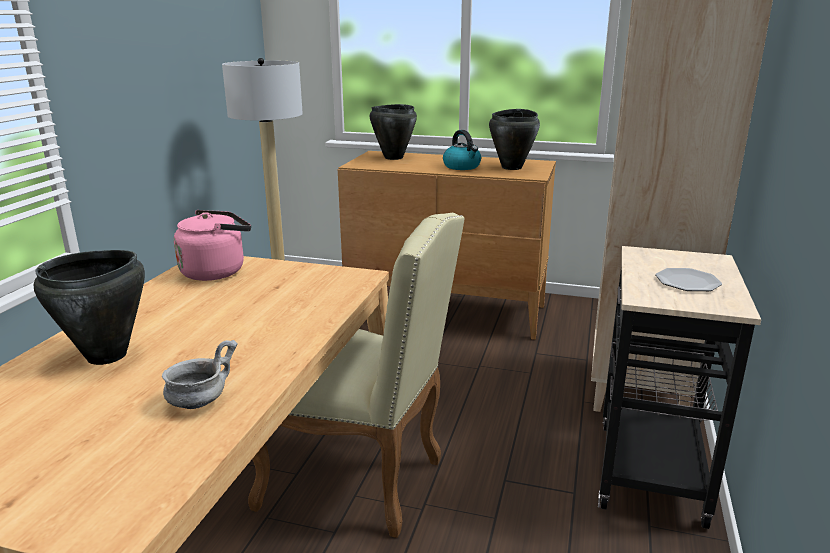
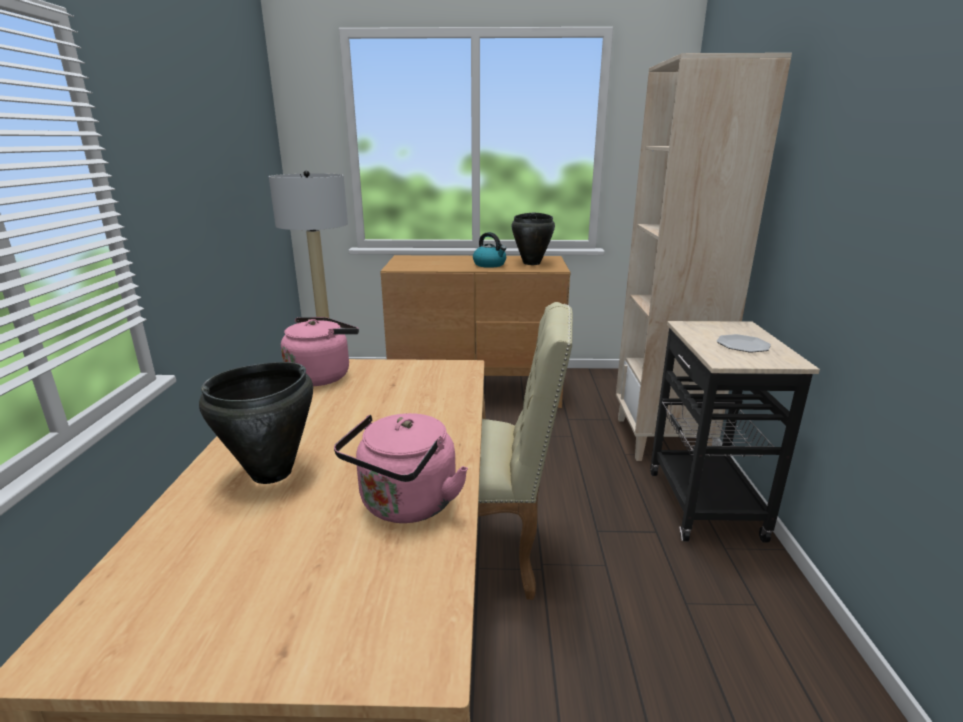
camera: 15 degrees left, 0 degrees up
grey bowl [162,340,238,409] -> pink kettle [334,413,468,523]
black cooking pot [370,104,417,160] -> none

